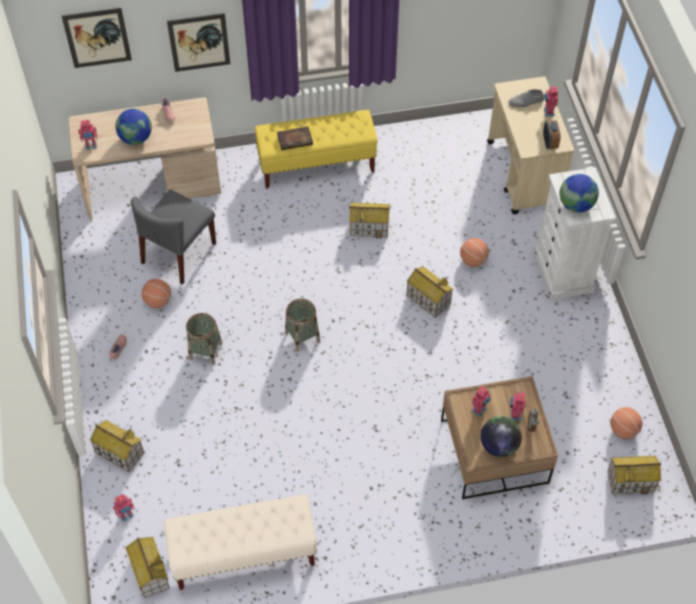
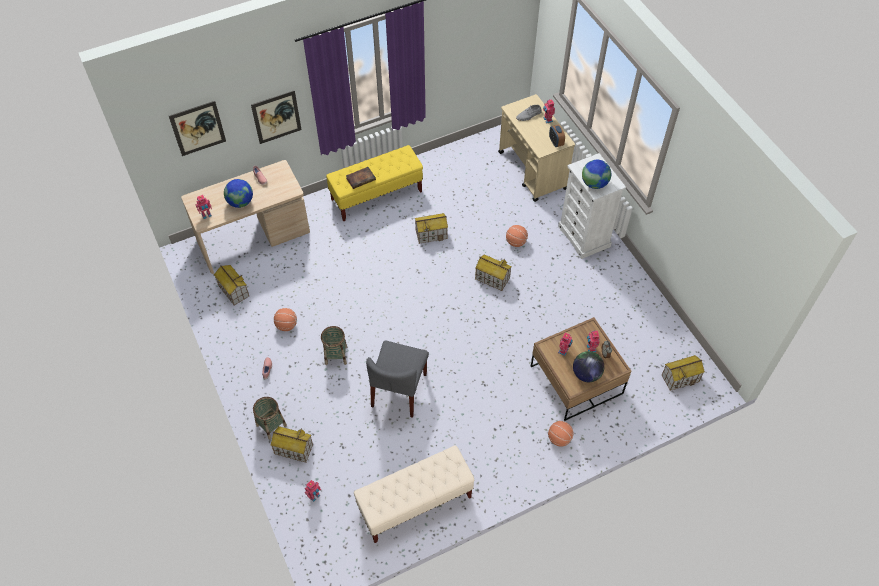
camera: 15 degrees left, 0 degrees up
toy house [125,537,170,598] -> toy house moved to [214,265,249,305]
grey chair [131,190,216,285] -> grey chair moved to [366,340,429,418]
basket [285,299,320,352] -> basket moved to [253,397,287,440]
basketball [610,407,643,439] -> basketball moved to [548,421,573,447]

